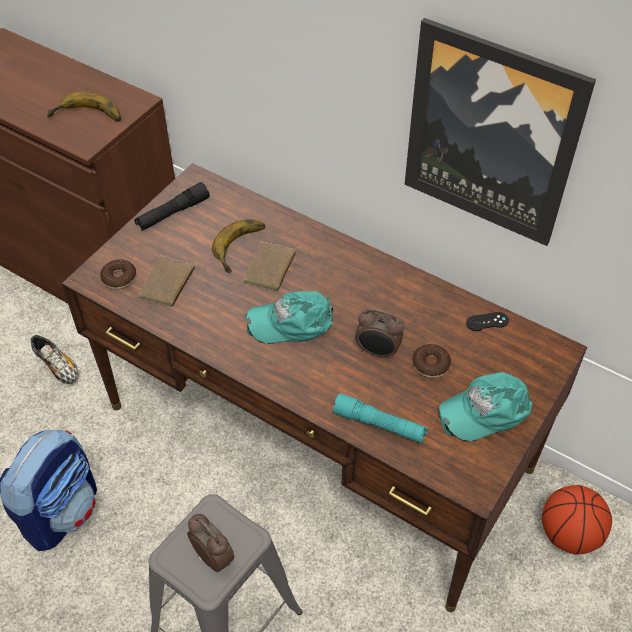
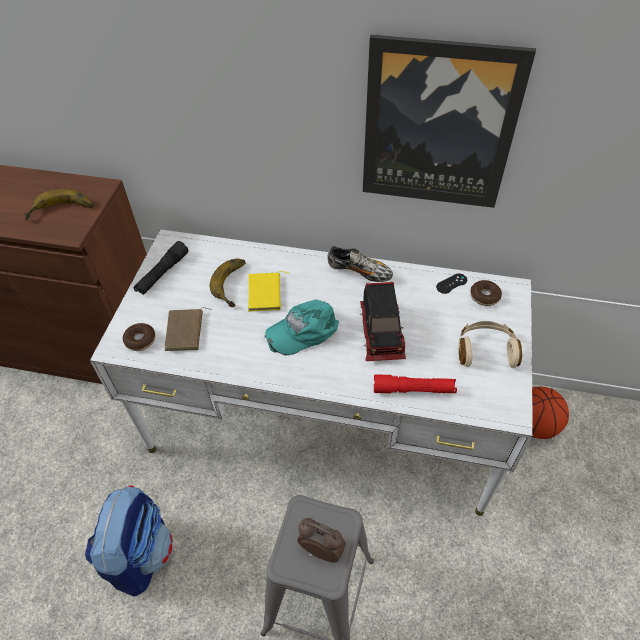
camera: 20 degrees left, 0 degrees up
shoe [31,335,78,384] -> shoe moved to [327,246,393,282]
brown desk [62,163,587,612] -> white desk [90,229,533,516]
brown book [243,241,307,291] -> yellow book [248,271,289,311]
turquoise flashlight [333,393,428,444] -> red flashlight [374,374,457,393]
alarm clock [355,308,404,359] -> toy truck [360,282,406,361]
donut [412,344,451,378] -> donut moved to [470,280,502,306]
turquoise cap [439,372,533,441] -> beige headphones [458,321,522,368]

